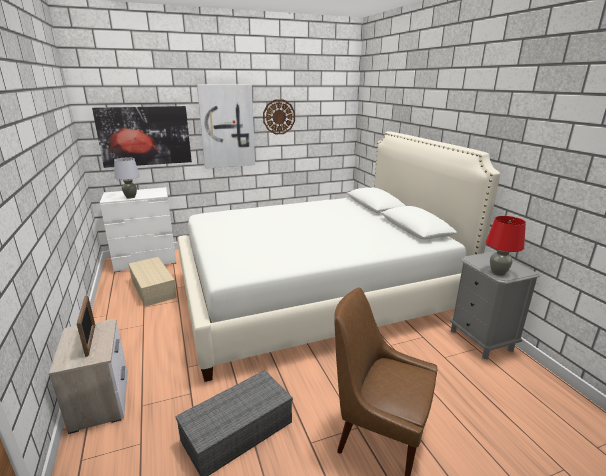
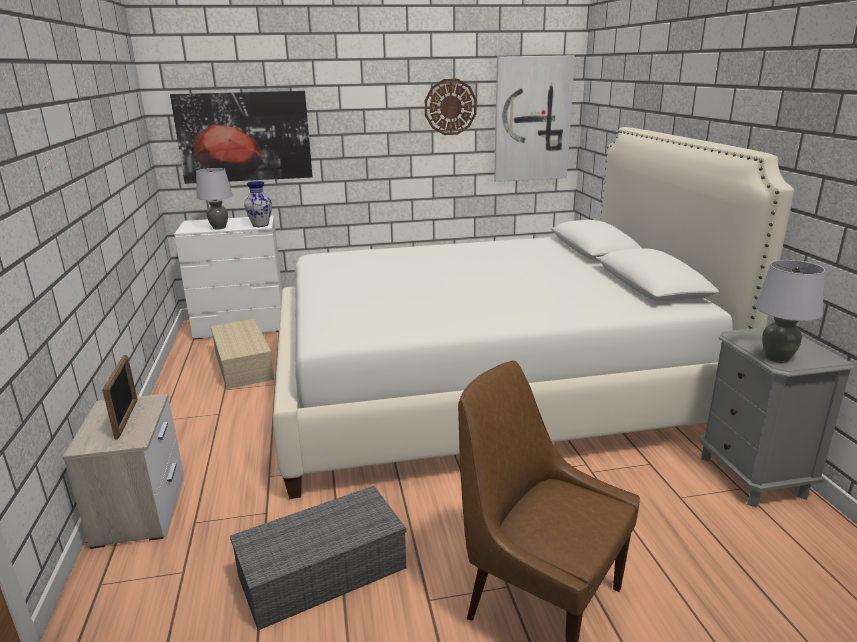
camera: 10 degrees right, 0 degrees up
picture [197,84,255,169] -> picture moved to [494,55,575,182]
red table lamp [486,216,526,276] -> grey table lamp [755,260,825,363]
none -> vase [244,181,272,227]

